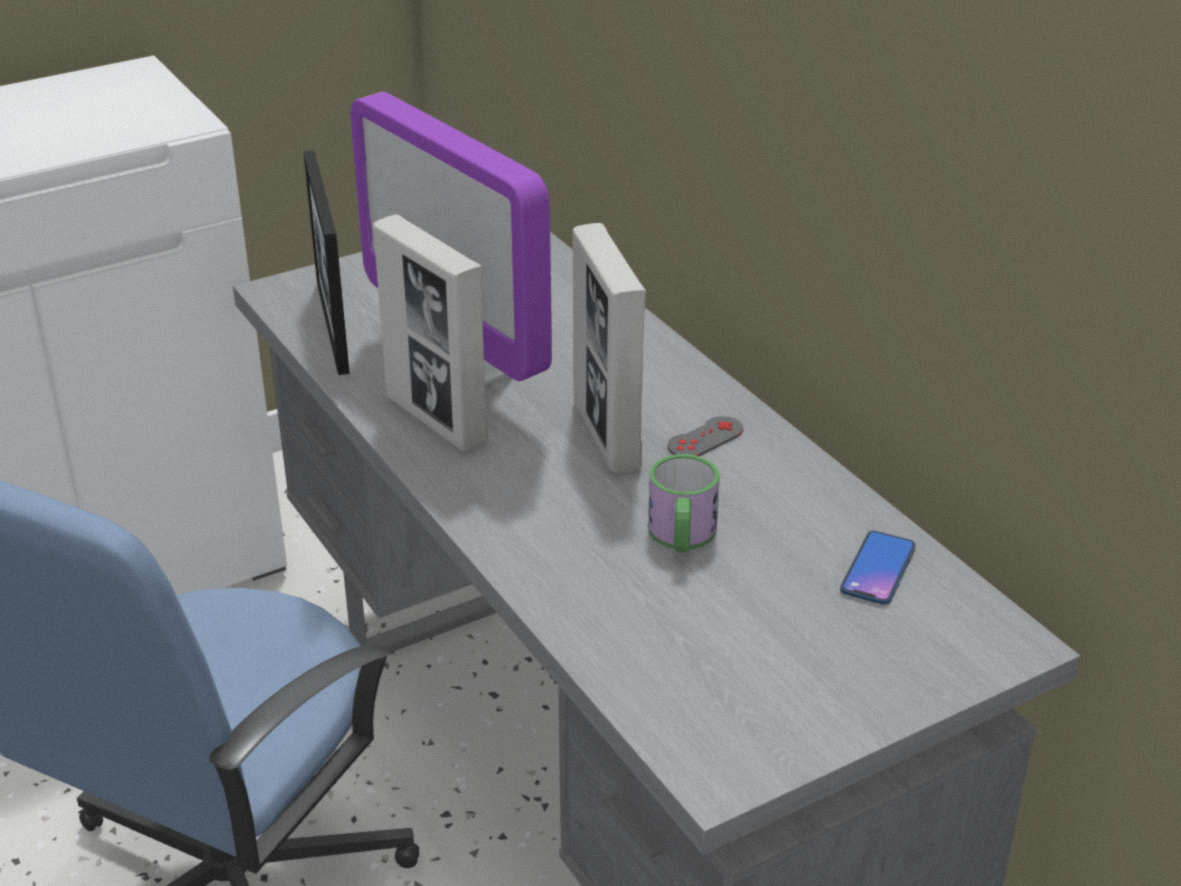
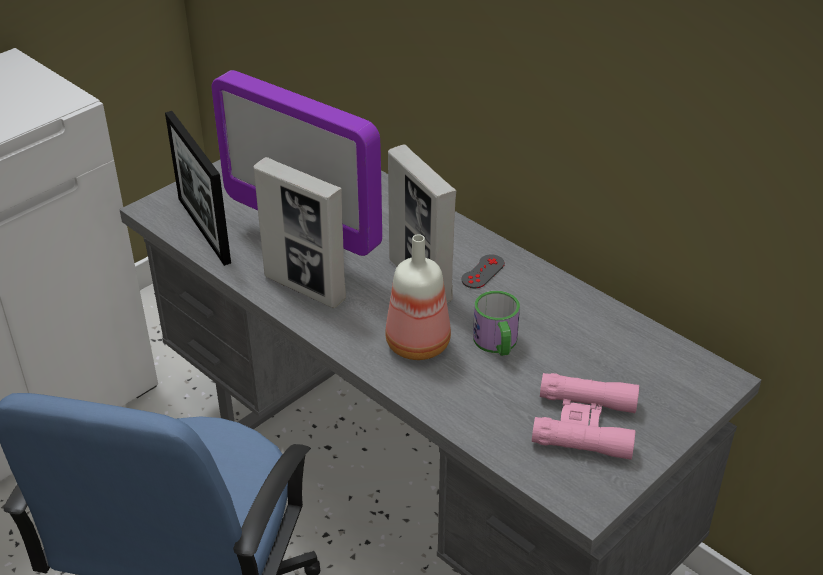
camera: 15 degrees left, 5 degrees up
phone [840,531,916,605] -> none
none -> bottle [385,234,451,360]
none -> pink binoculars [532,373,639,460]

